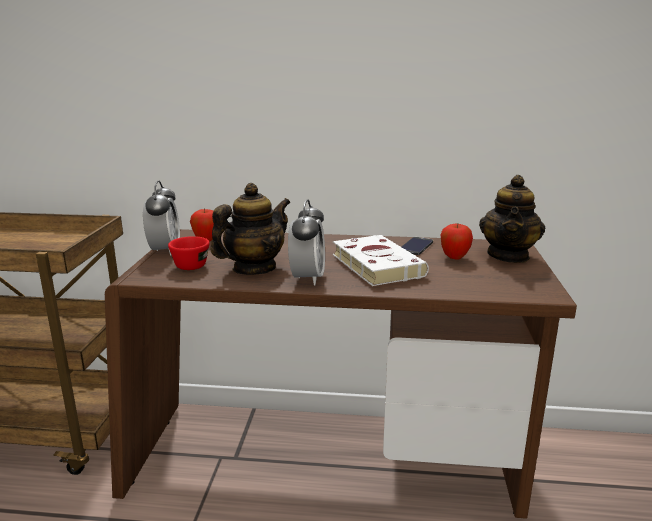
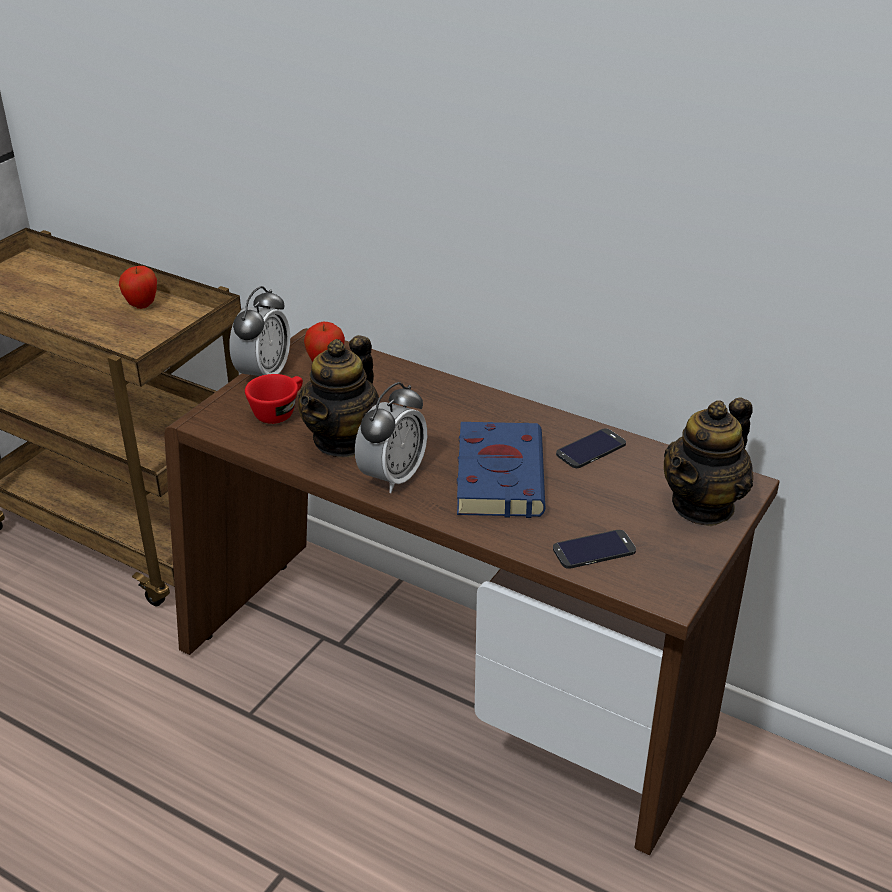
camera: 25 degrees right, 15 degrees up
teapot [210,183,291,275] -> teapot turned 135 degrees clockwise [298,335,379,457]
white book [333,235,429,286] -> blue book [457,422,545,518]
apple [441,223,473,260] -> apple moved to [119,266,157,309]
none -> phone [553,530,636,569]

